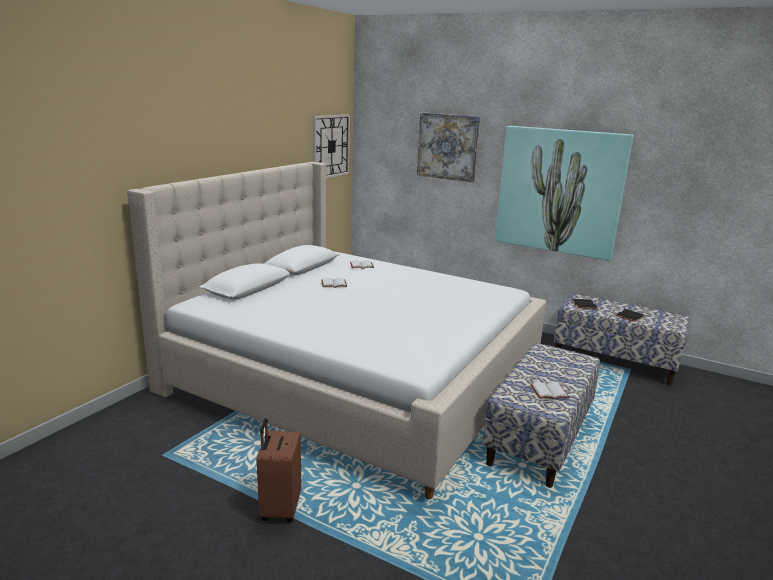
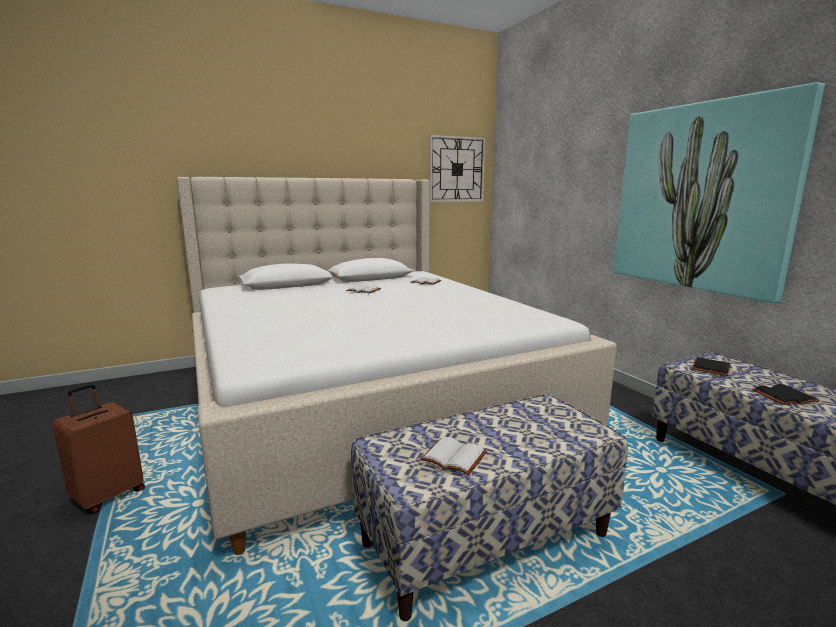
camera: 35 degrees right, 5 degrees down
picture [417,112,480,182] -> none

